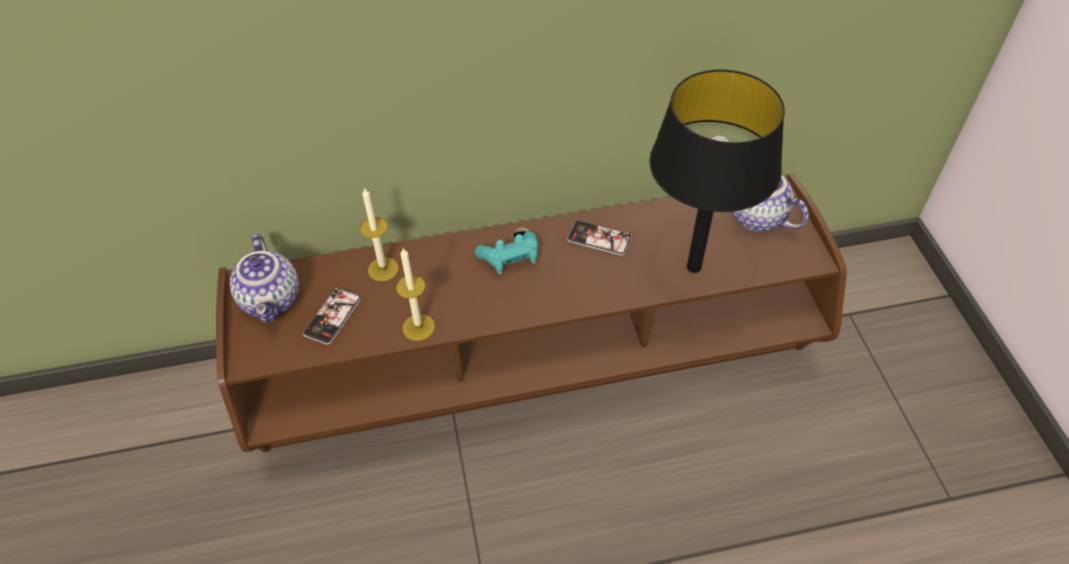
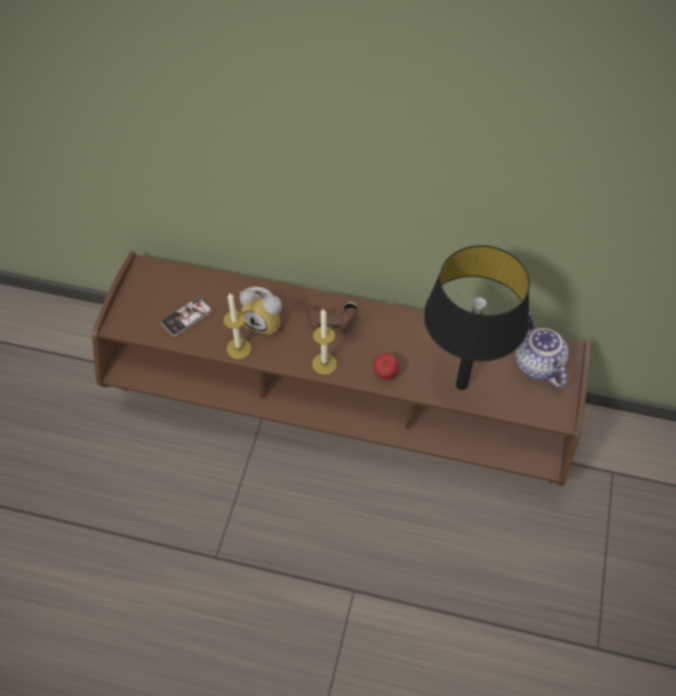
camera: 25 degrees right, 5 degrees up
teapot [230,234,299,323] -> none
candle [360,187,399,281] -> candle moved to [312,309,337,375]
turquoise game controller [475,231,538,274] -> brown game controller [306,305,357,334]
phone [567,221,632,256] -> none
none -> alarm clock [239,287,282,335]
none -> apple [373,353,399,380]

